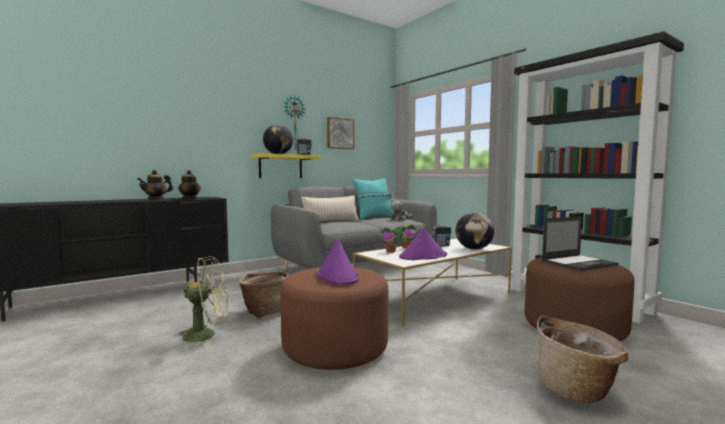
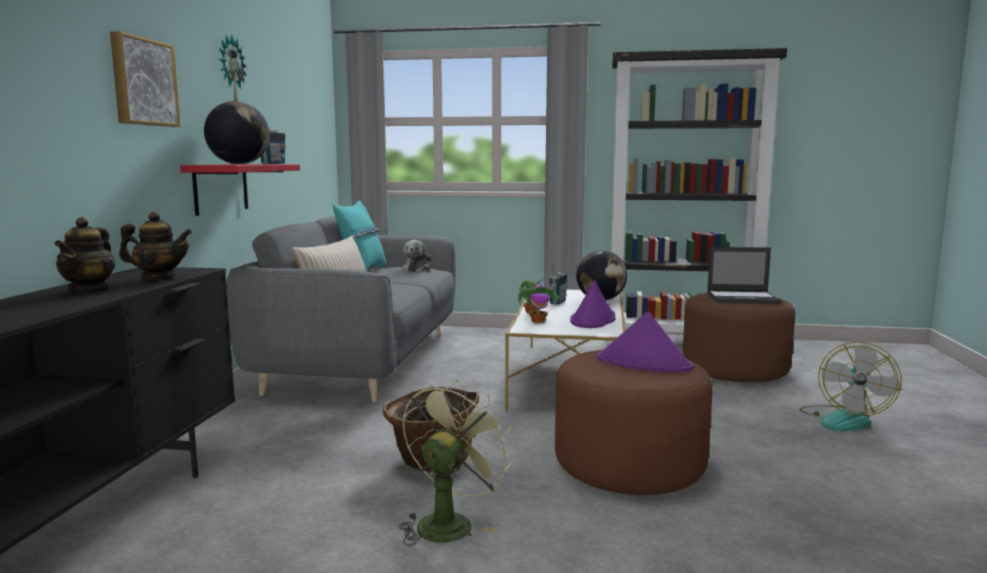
camera: 45 degrees left, 5 degrees up
yellow shelf [250,154,321,178] -> red shelf [180,164,300,216]
picture [327,117,354,149] -> picture moved to [110,31,180,127]
basket [537,316,629,403] -> fan [799,342,902,431]
laptop [542,216,619,271] -> laptop turned 75 degrees clockwise [707,247,781,304]

